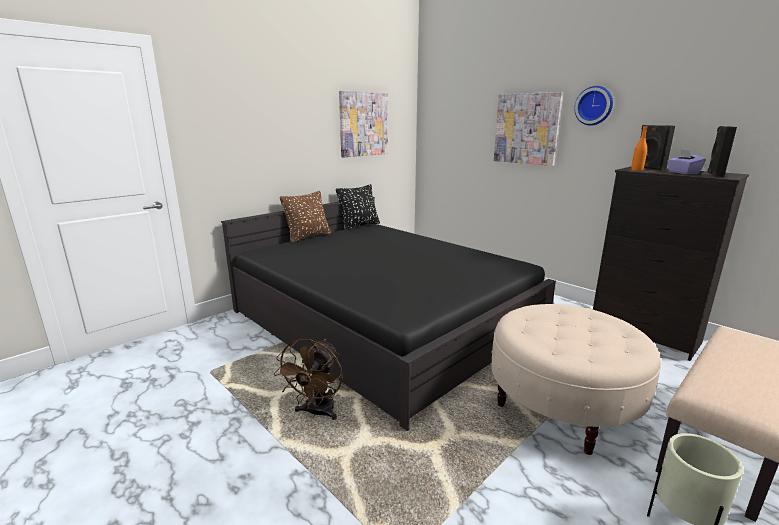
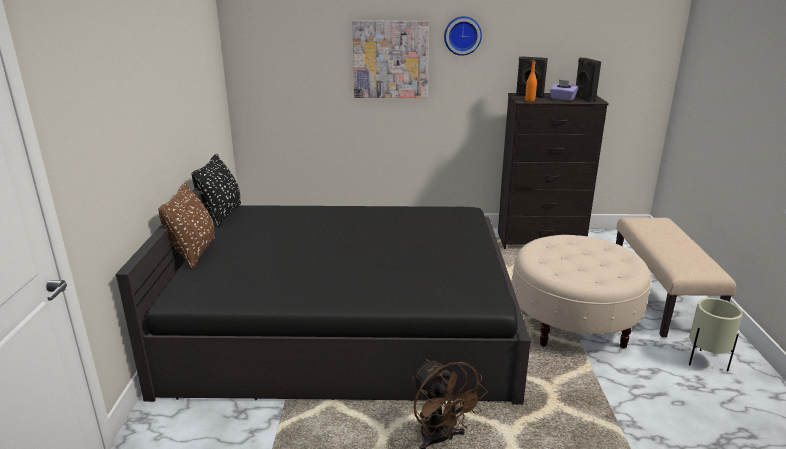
camera: 45 degrees left, 5 degrees up
picture [339,91,388,157] -> none

